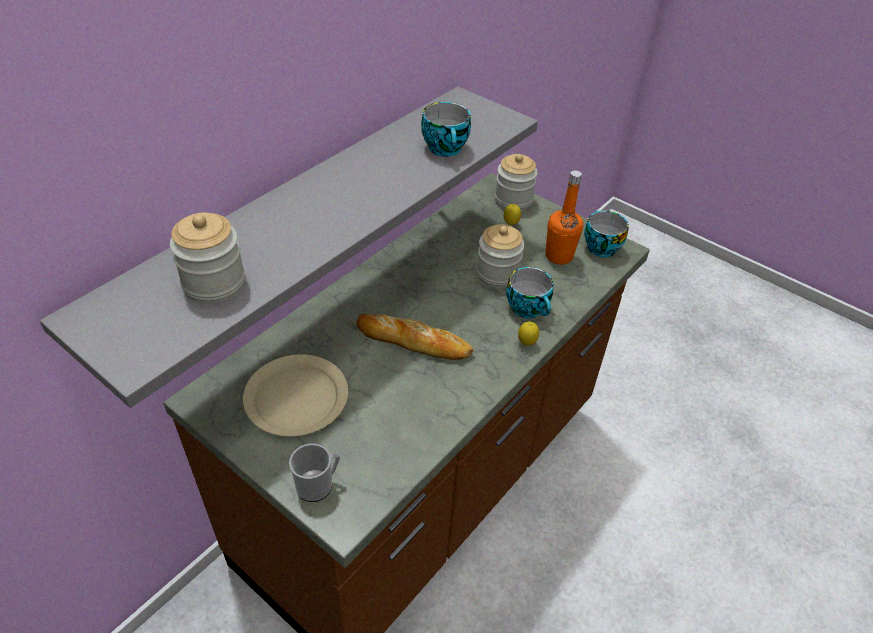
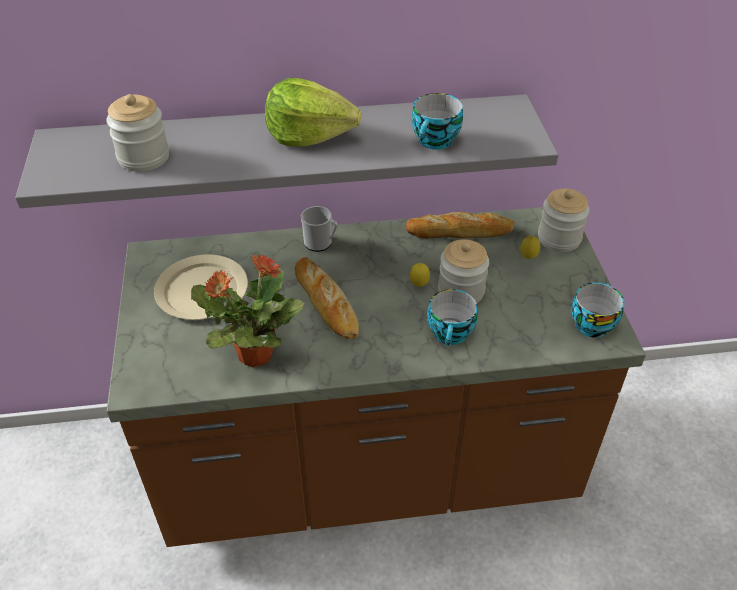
camera: 45 degrees right, 0 degrees up
mug [289,444,340,502] -> mug moved to [301,206,338,252]
lemon [518,321,539,346] -> lemon moved to [410,263,430,287]
orange bottle [545,171,583,265] -> none
none -> potted plant [191,255,304,367]
none -> lettuce [265,78,361,146]
none -> bread [405,212,515,238]

